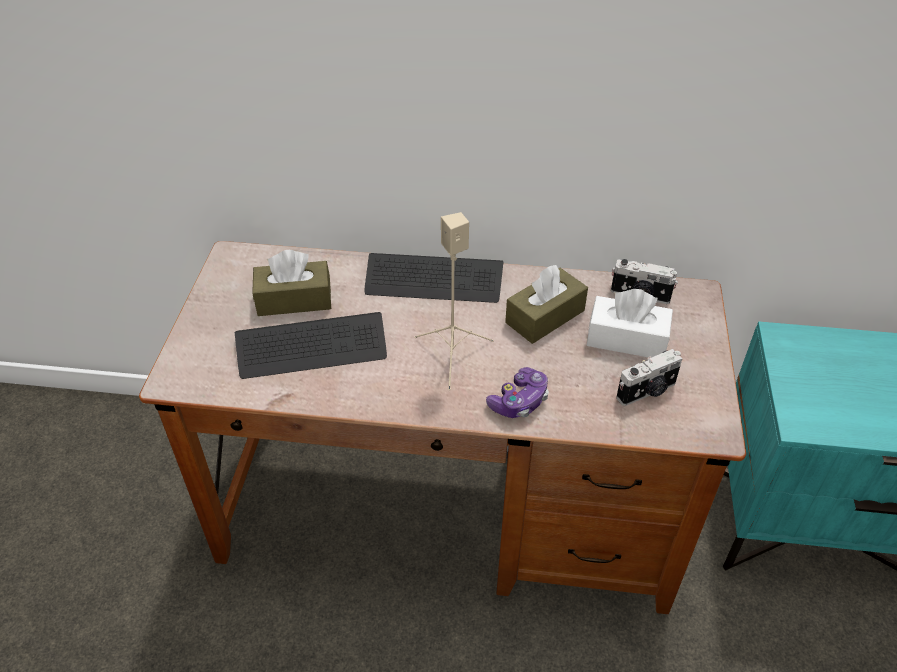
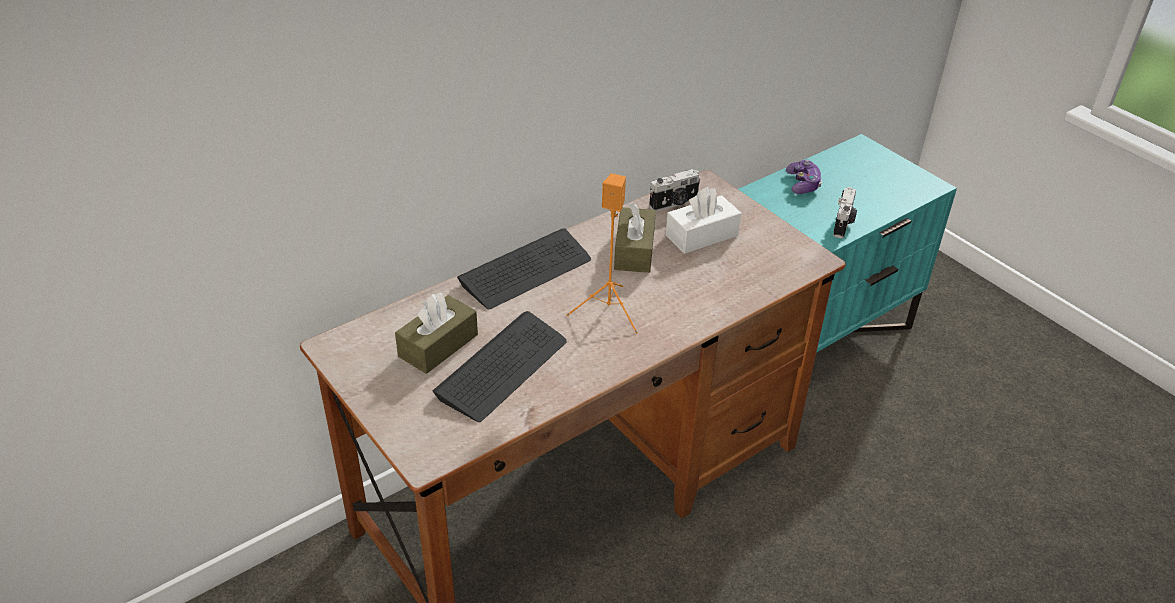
camera: 45 degrees left, 5 degrees down
beige speaker [414,212,494,390] -> orange speaker [566,173,638,334]
game controller [486,367,549,418] -> game controller moved to [786,160,822,194]
camera [616,349,682,406] -> camera moved to [833,187,857,238]

